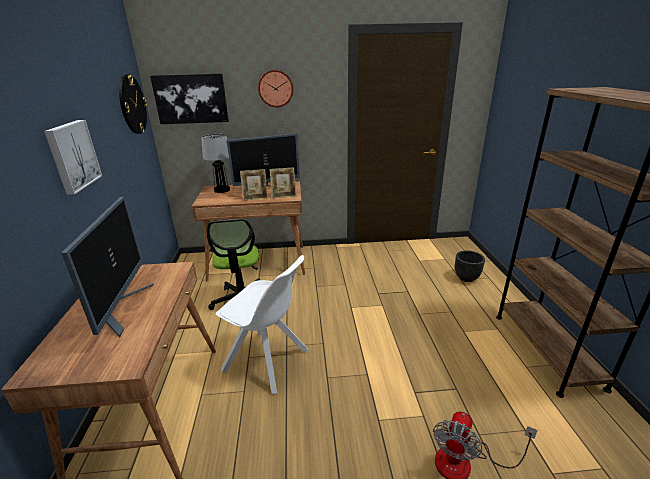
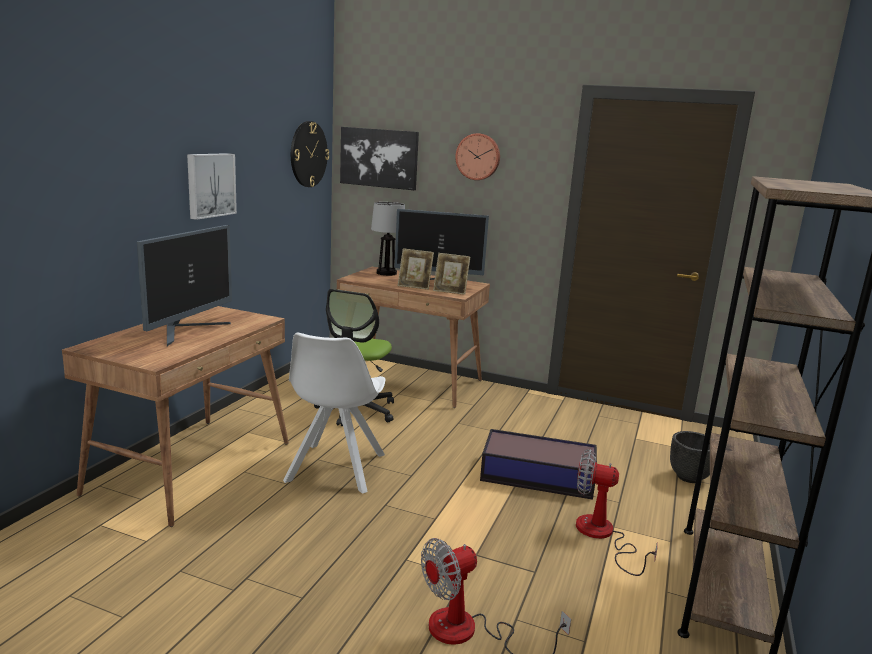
camera: 25 degrees right, 10 degrees down
white chair [215,255,309,394] -> white chair turned 45 degrees clockwise [283,332,385,494]
none -> storage box [480,429,597,500]
none -> fan [576,449,657,576]

